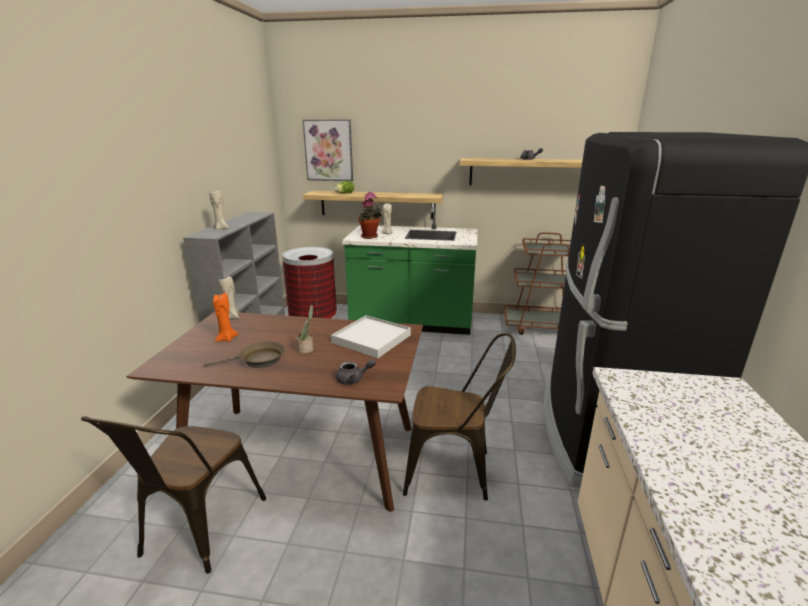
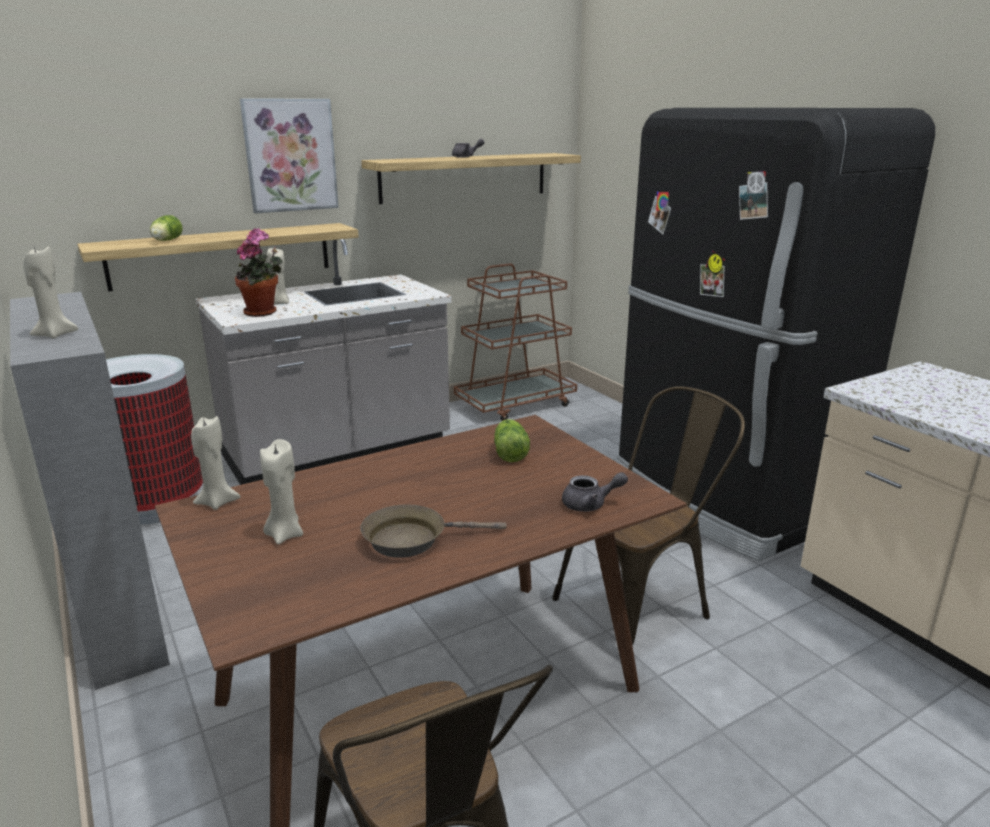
camera: 40 degrees left, 0 degrees up
brown frying pan [203,341,285,368] -> brown frying pan turned 135 degrees counterclockwise [360,504,507,558]
orange candle [213,293,239,342] -> beige candle [260,439,303,545]
potted plant [296,305,314,354] -> none
picture [303,120,353,181] -> picture moved to [240,98,339,213]
white tray [331,315,411,358] -> lettuce [494,419,530,462]
grey teapot [336,359,376,385] -> grey teapot turned 45 degrees clockwise [562,472,628,512]
green counter [342,203,478,335] -> grey counter [195,239,452,485]

